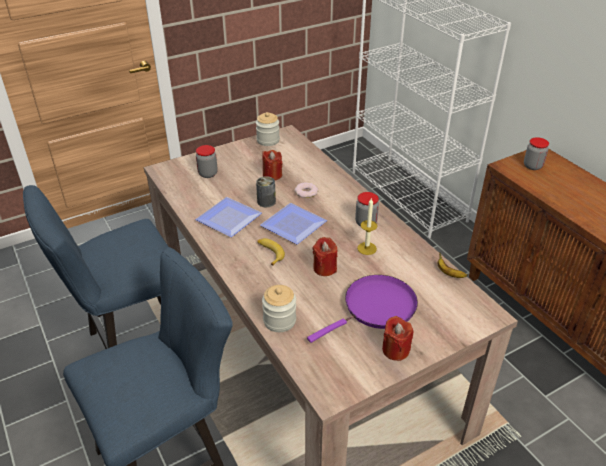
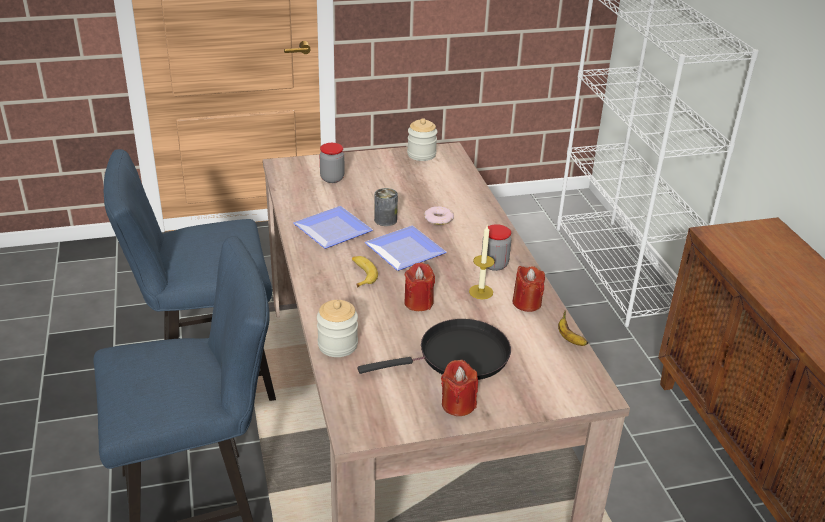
camera: 15 degrees right, 5 degrees down
red candle [262,150,283,180] -> red candle moved to [512,266,545,312]
purple frying pan [307,275,418,343] -> black frying pan [358,319,511,380]
jar [524,137,549,170] -> none

